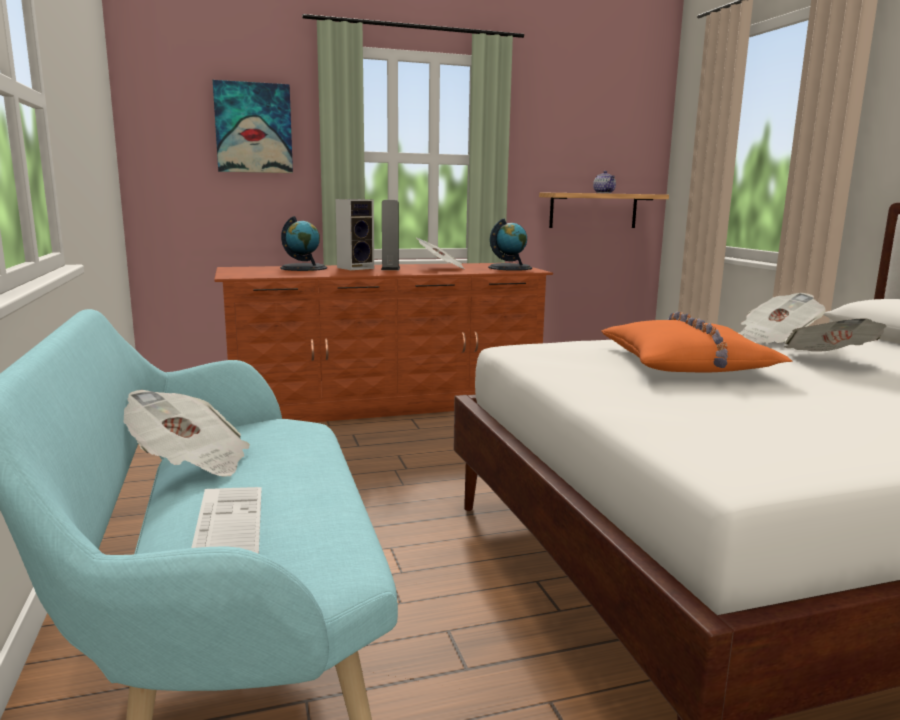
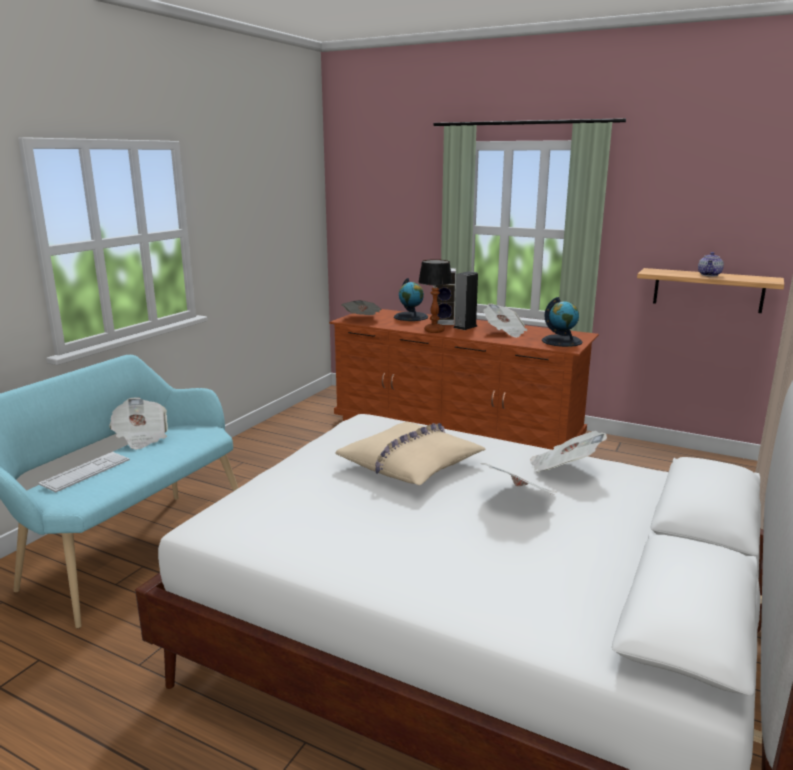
camera: 45 degrees right, 5 degrees up
picture [213,80,293,173] -> none
orange pillow [602,311,793,373] -> beige pillow [335,422,486,485]
none -> newspaper [341,300,381,315]
none -> table lamp [418,259,453,333]

